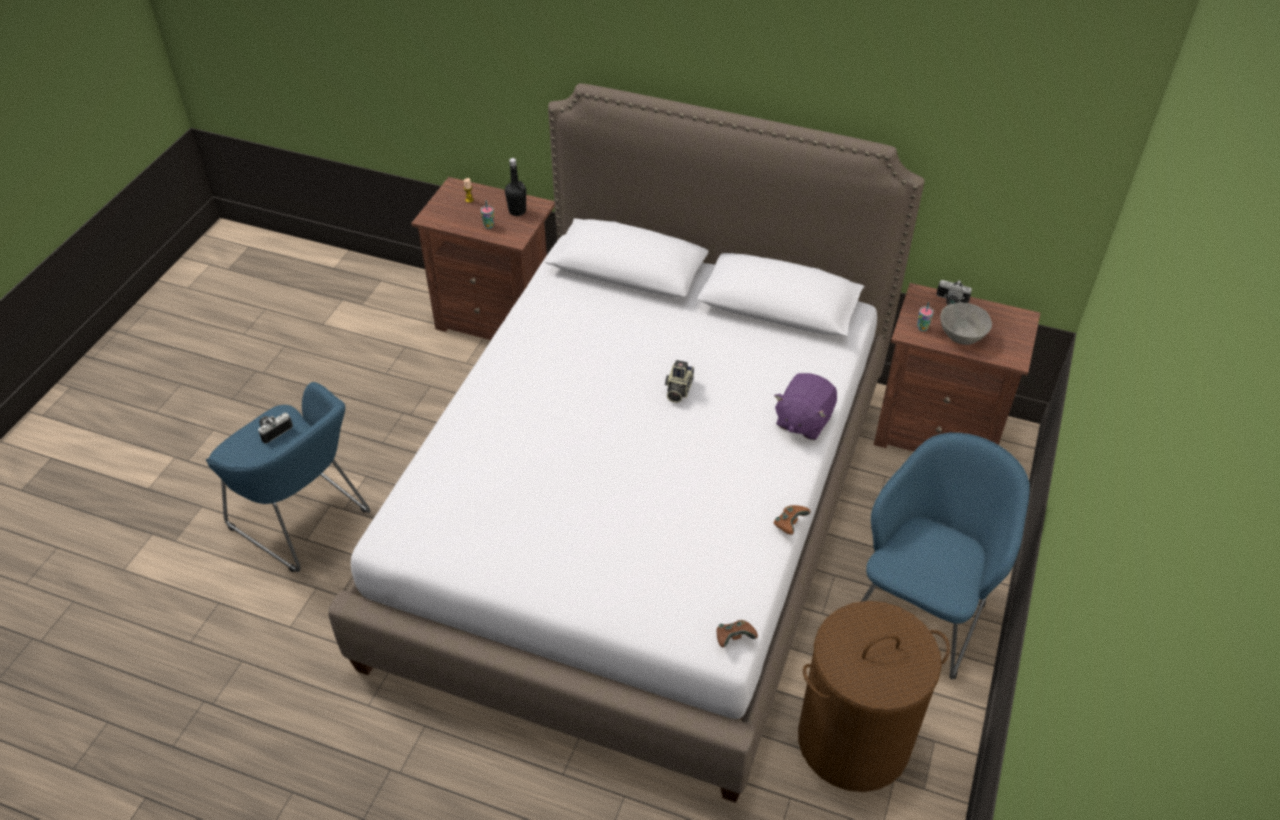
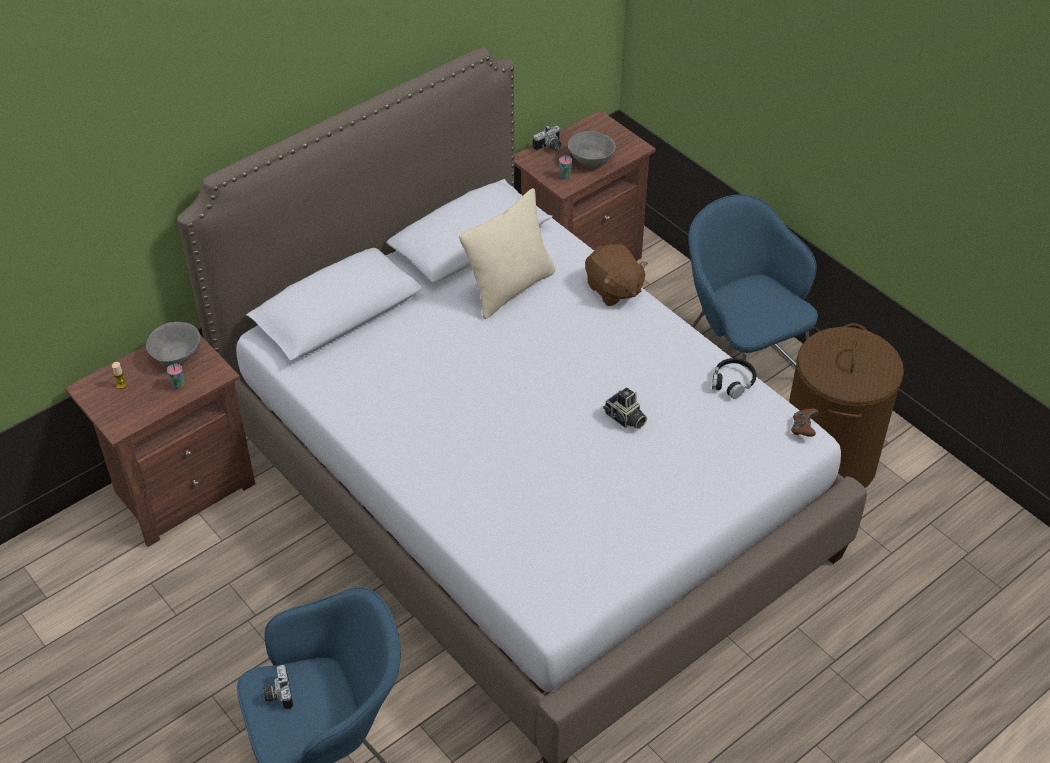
camera: 60 degrees left, 0 degrees up
black bottle [505,158,526,216] -> grey bowl [146,322,200,366]
camera [665,360,694,403] -> camera moved to [603,387,647,430]
purple plush toy [774,373,837,440] -> brown plush toy [585,244,648,306]
brown game controller [774,505,811,535] -> none
none -> beige pillow [459,188,555,319]
none -> black headphones [712,358,756,399]

